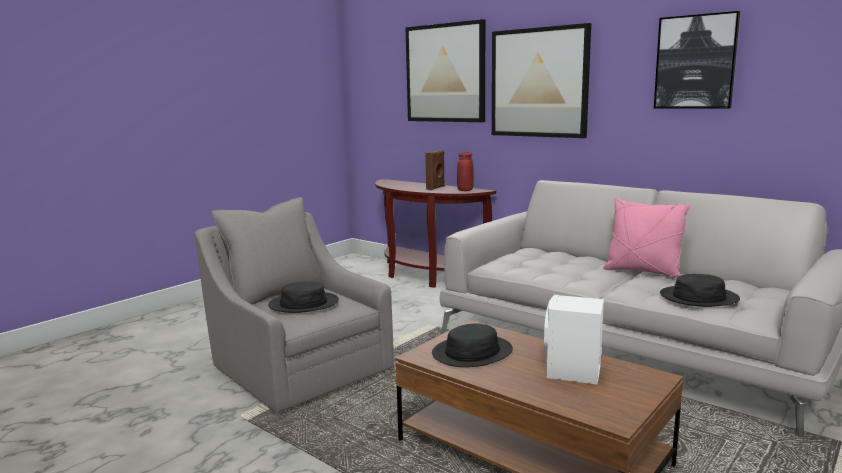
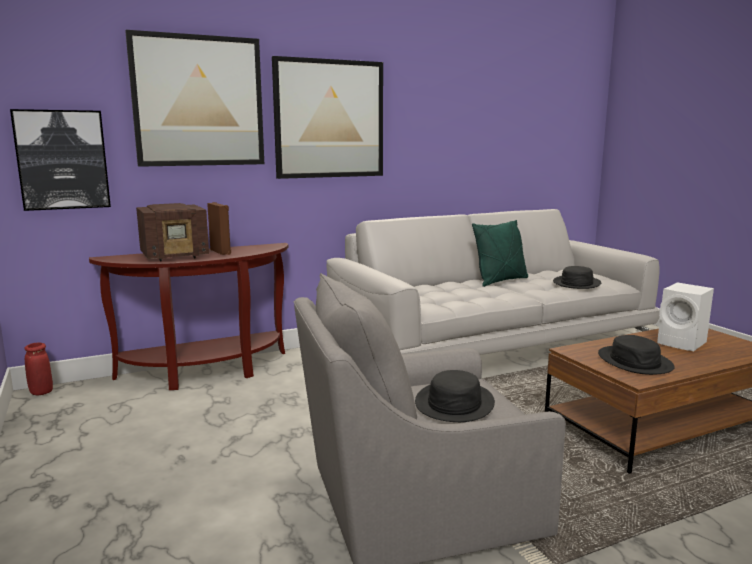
camera: 65 degrees left, 0 degrees up
red vase [457,152,474,191] -> red vase moved to [24,342,53,395]
pink pillow [603,198,690,278] -> green pillow [472,220,528,287]
picture [654,11,740,109] -> picture moved to [10,109,111,211]
none -> radio [136,203,209,261]

